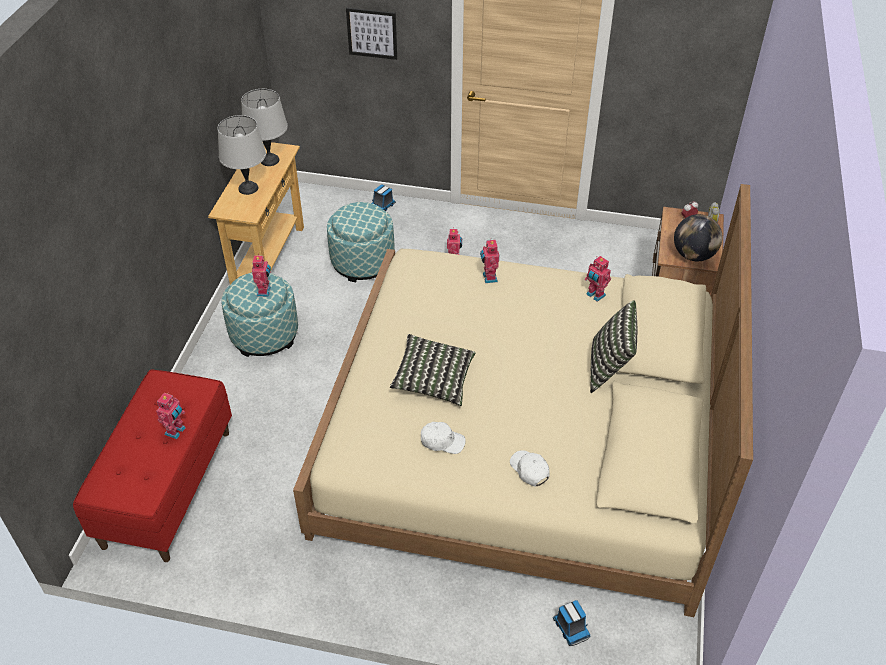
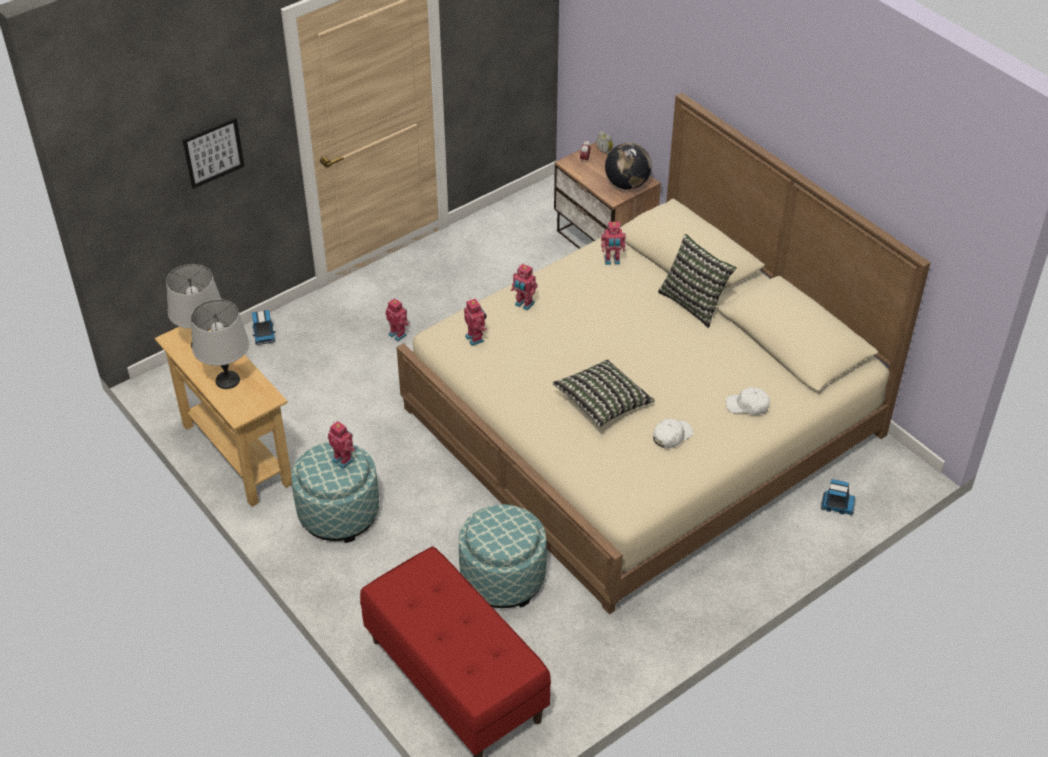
camera: 50 degrees left, 0 degrees up
toy robot [156,392,186,439] -> toy robot moved to [464,298,487,346]
ottoman [327,202,395,282] -> ottoman moved to [459,504,547,608]

